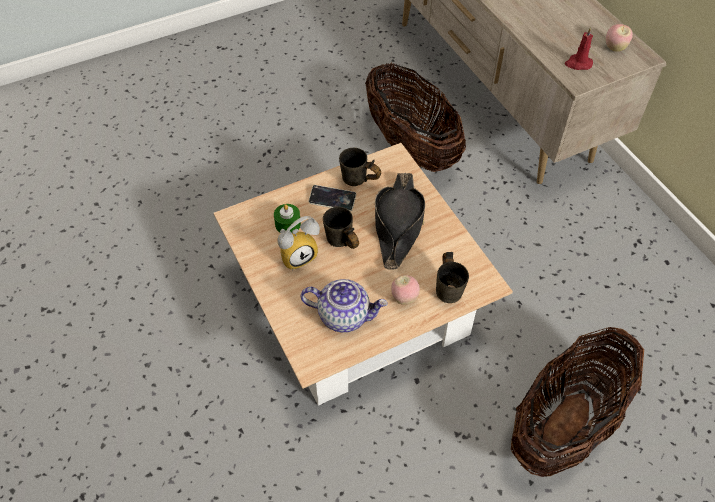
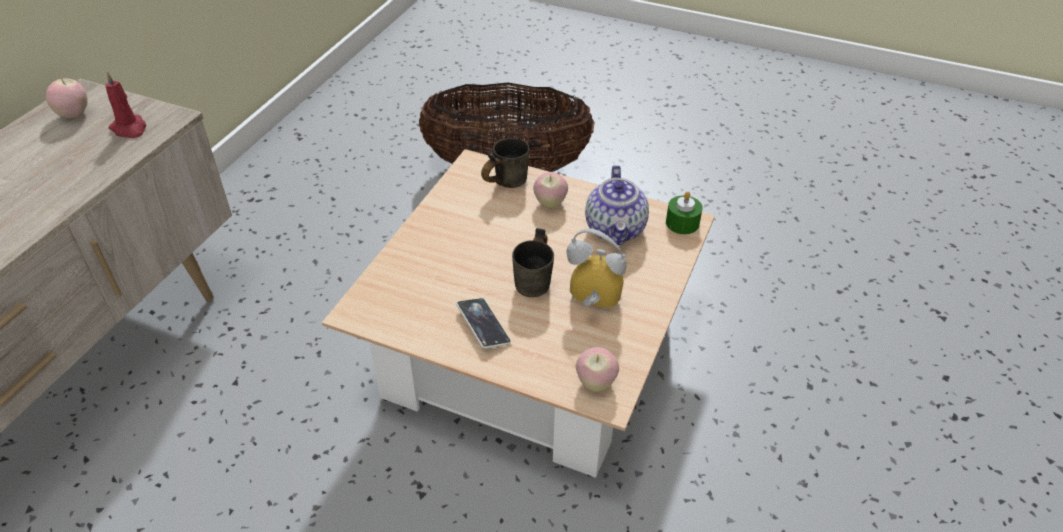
camera: 130 degrees left, 10 degrees down
green candle [274,204,301,233] -> green candle moved to [666,191,703,234]
teapot [300,279,388,333] -> teapot turned 150 degrees counterclockwise [585,165,649,245]
grey mug [339,148,381,186] -> none
basket [365,62,466,172] -> none
black hat [375,172,425,270] -> none
none -> apple [576,347,619,392]

